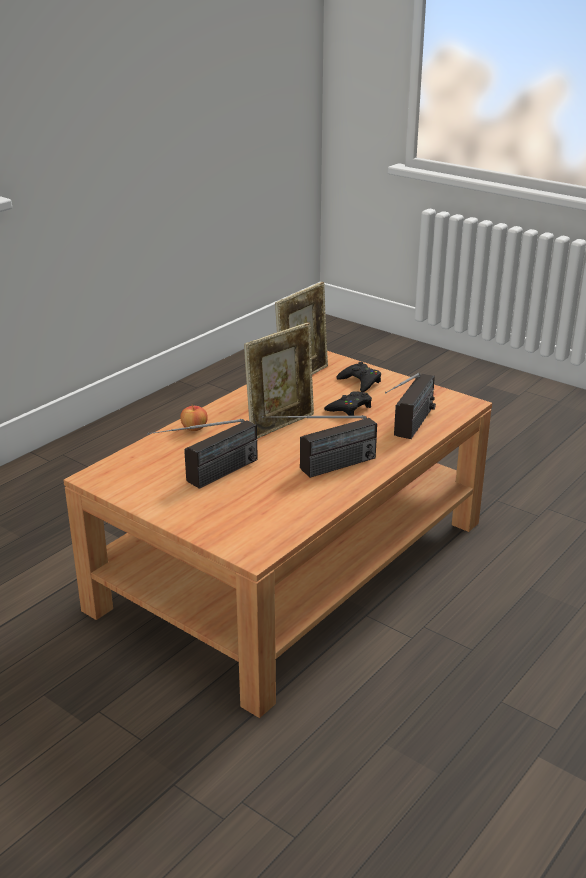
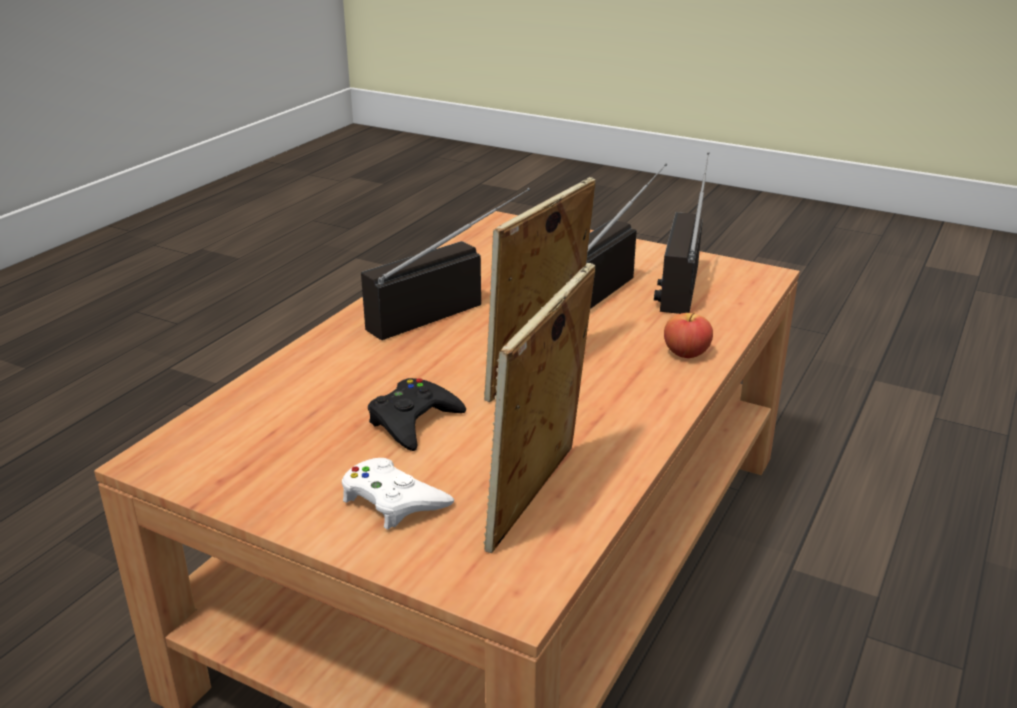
camera: 170 degrees right, 0 degrees up
black game controller [336,362,381,392] -> white game controller [342,458,454,529]
radio [385,373,436,439] -> radio moved to [654,152,710,314]

